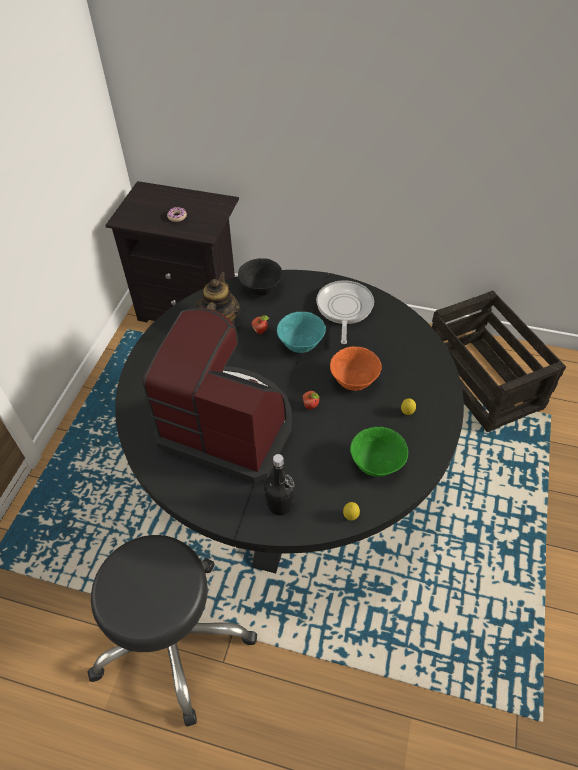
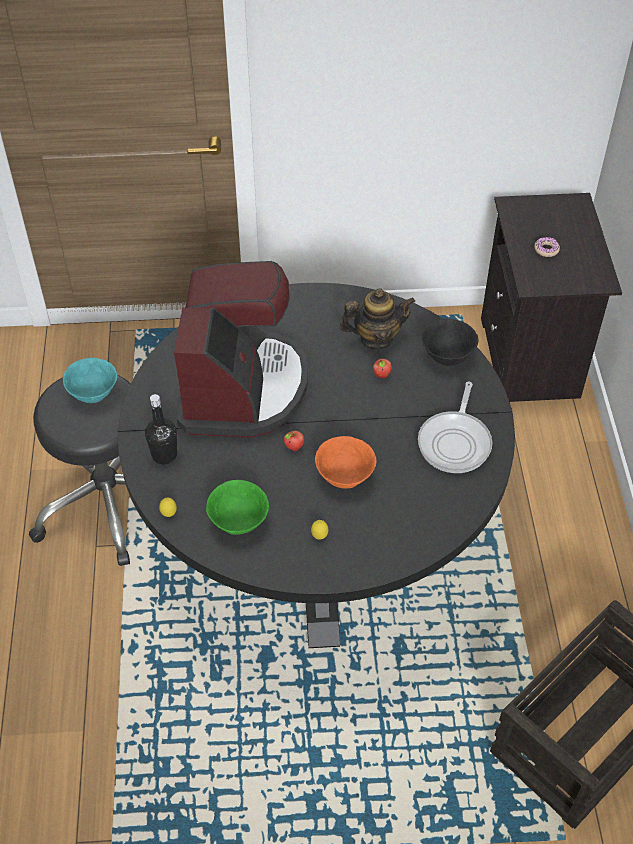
camera: 70 degrees right, 0 degrees up
turquoise bowl [277,312,326,353] -> turquoise bowl moved to [63,358,117,403]
frying pan [316,280,374,344] -> frying pan turned 120 degrees clockwise [418,382,492,473]

